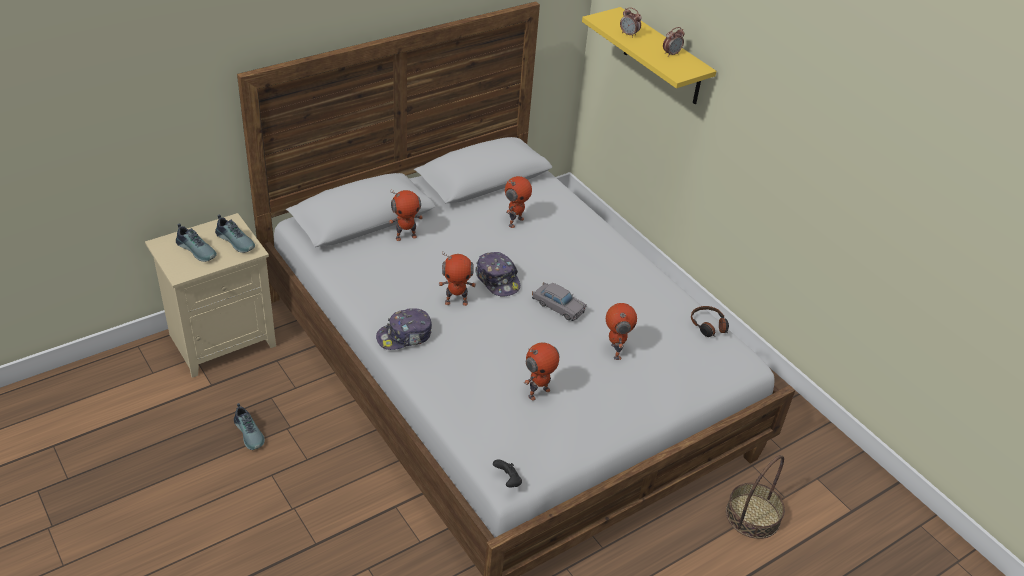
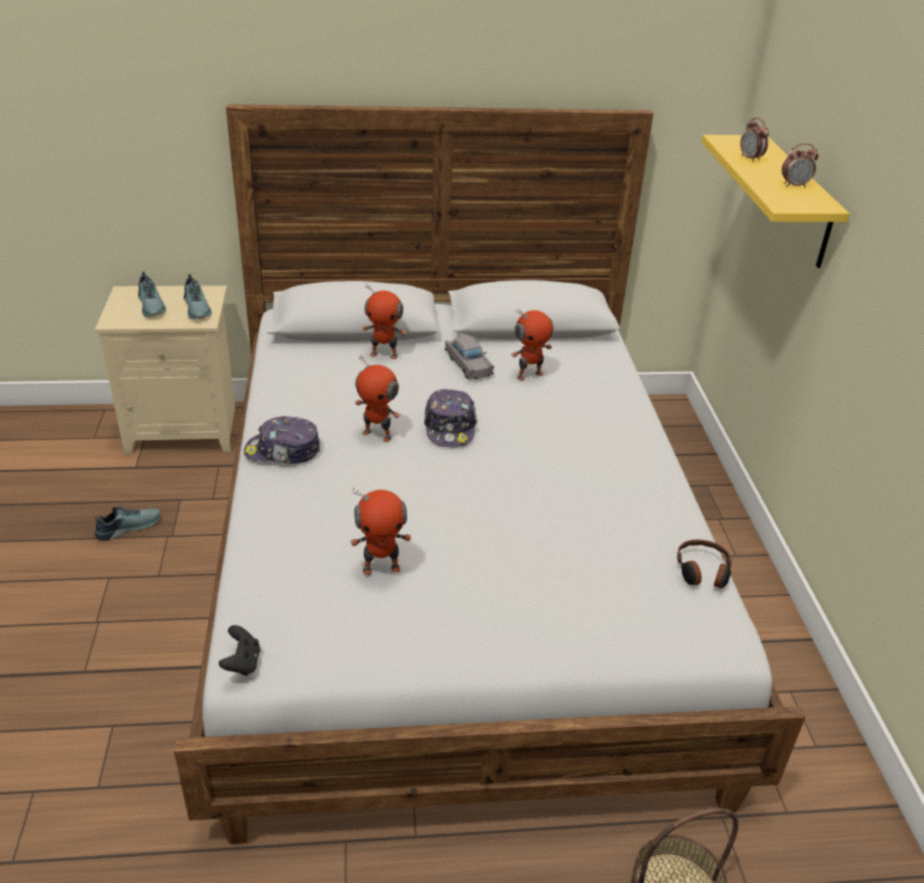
camera: 30 degrees right, 5 degrees down
shoe [234,403,265,450] -> shoe turned 120 degrees counterclockwise [95,506,161,541]
grey toy car [532,282,587,321] -> grey toy car moved to [445,335,494,379]
toy robot [606,303,637,360] -> none

